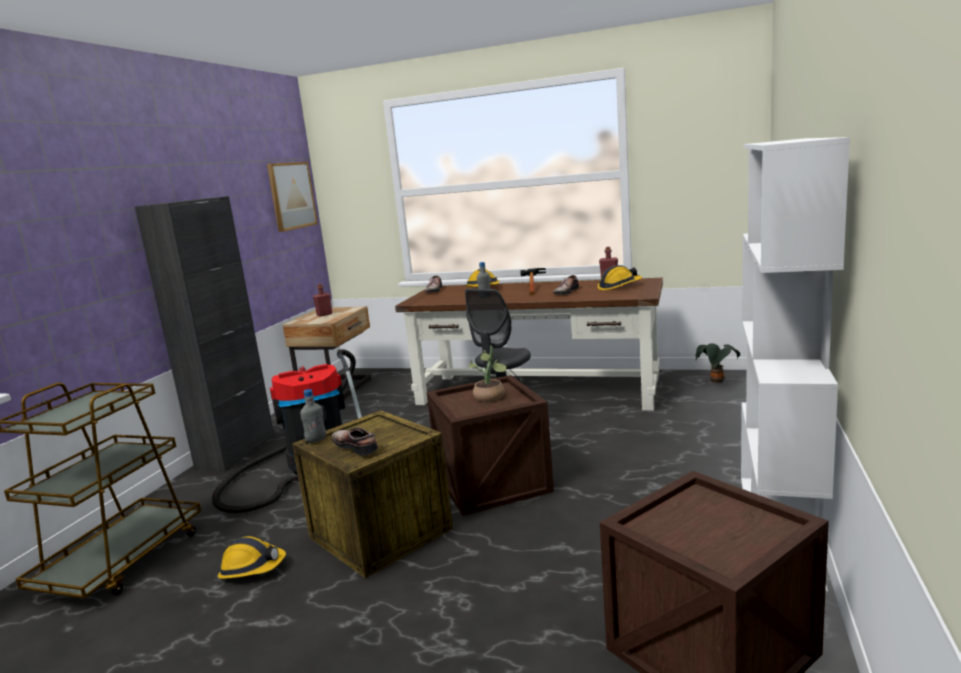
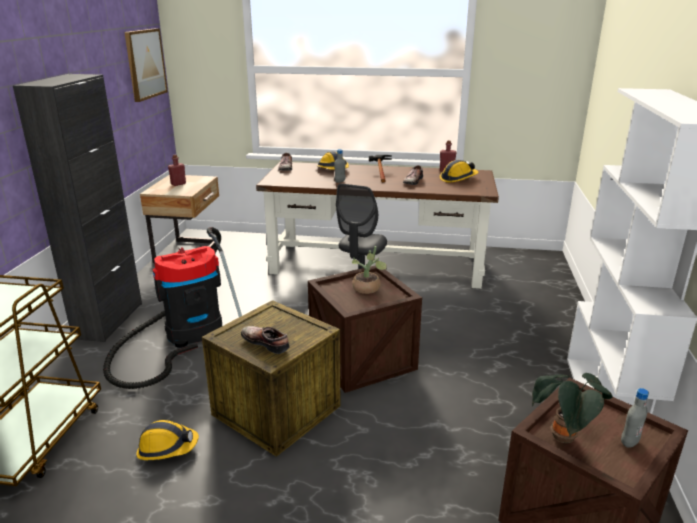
camera: 10 degrees left, 10 degrees up
grey bottle [300,389,326,443] -> grey bottle moved to [621,388,649,448]
potted plant [696,343,740,383] -> potted plant moved to [532,373,613,443]

